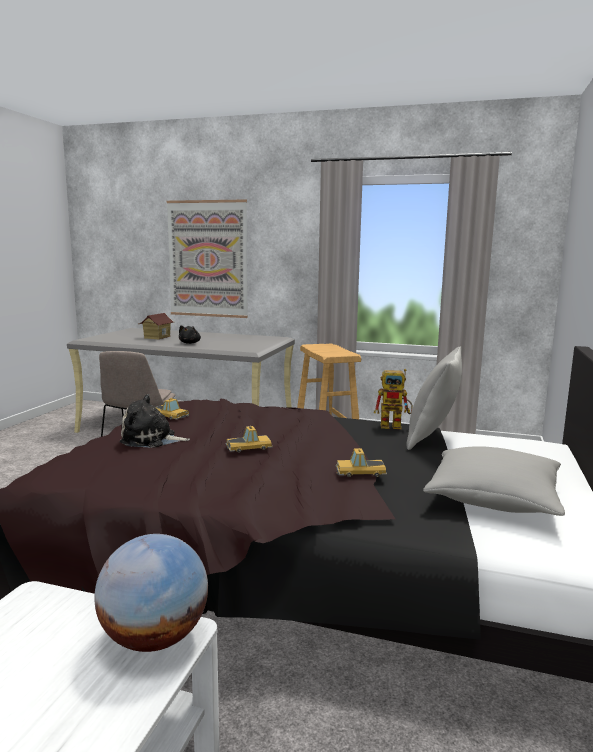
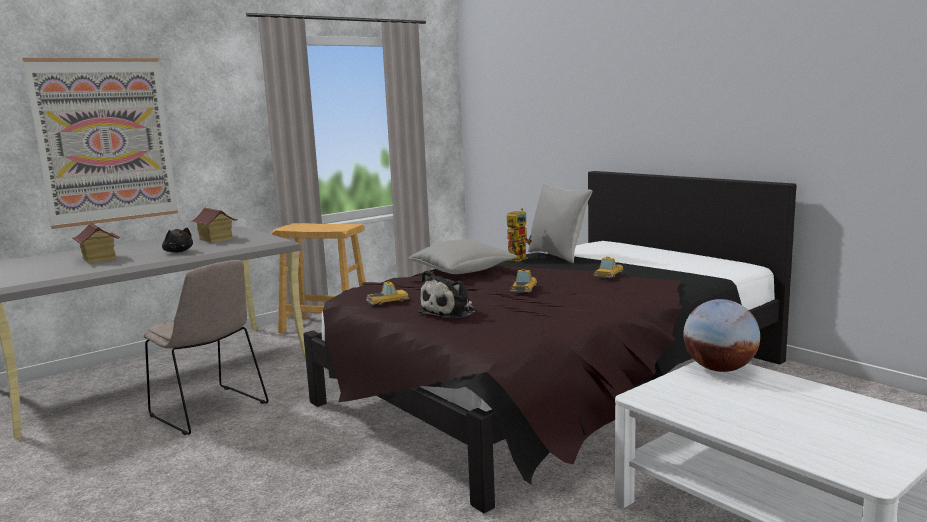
camera: 55 degrees left, 0 degrees up
grey pillow [423,446,565,516] -> grey pillow moved to [408,239,517,274]
none -> toy house [192,208,238,243]

